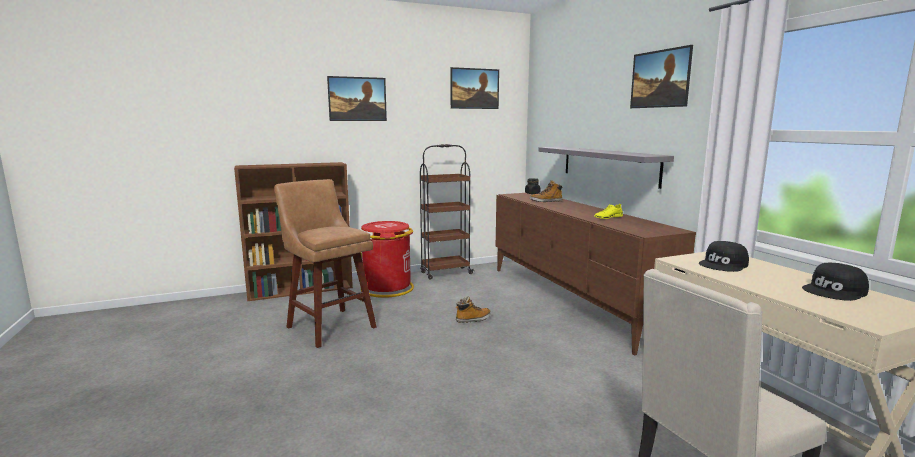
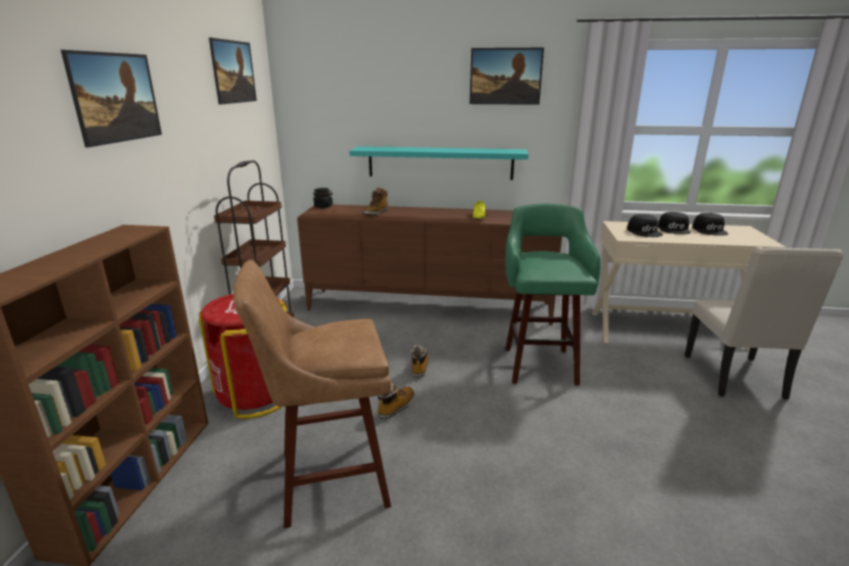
camera: 60 degrees left, 10 degrees up
grey shelf [538,147,674,189] -> turquoise shelf [349,146,529,180]
none -> boot [378,382,414,420]
none -> green stool [505,204,601,386]
none -> black cap [658,212,691,234]

